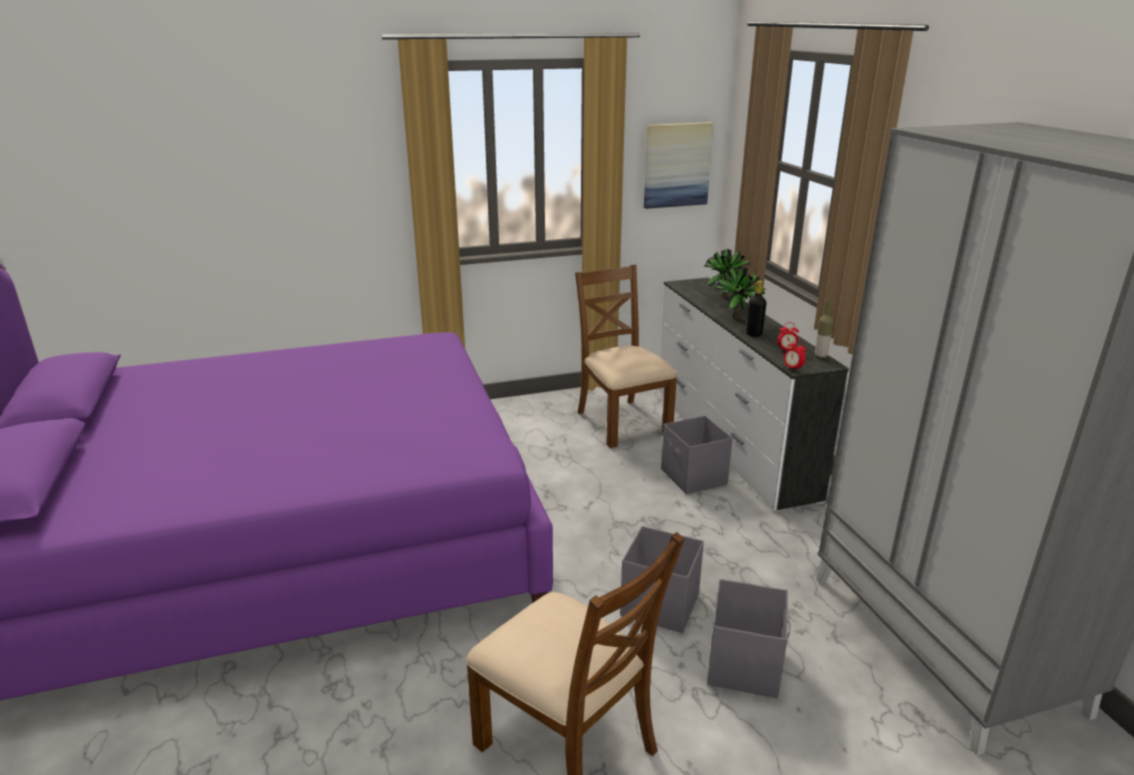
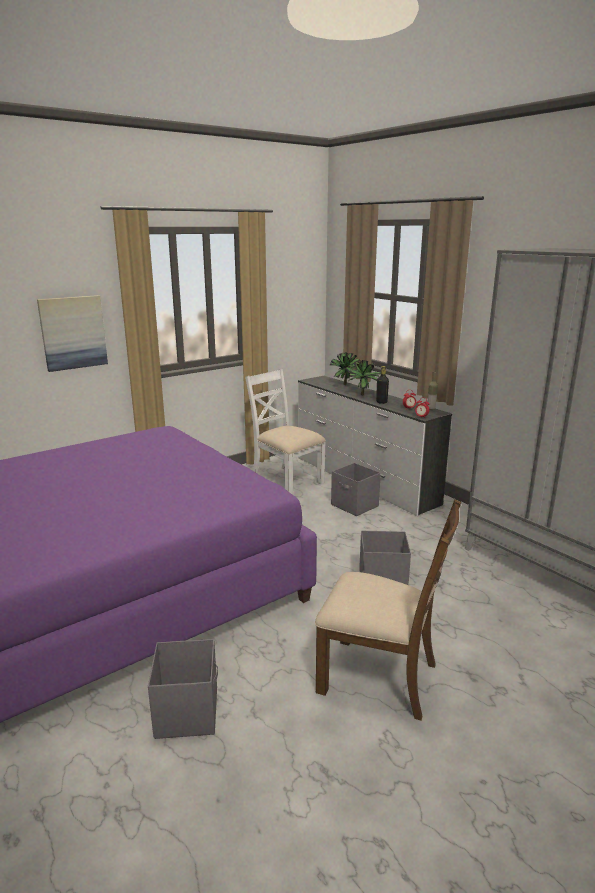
camera: 20 degrees left, 5 degrees down
brown chair [575,265,677,448] -> white chair [245,369,326,495]
picture [644,122,713,209] -> picture moved to [37,295,108,372]
grey storage box [707,579,791,698] -> grey storage box moved to [148,639,218,739]

